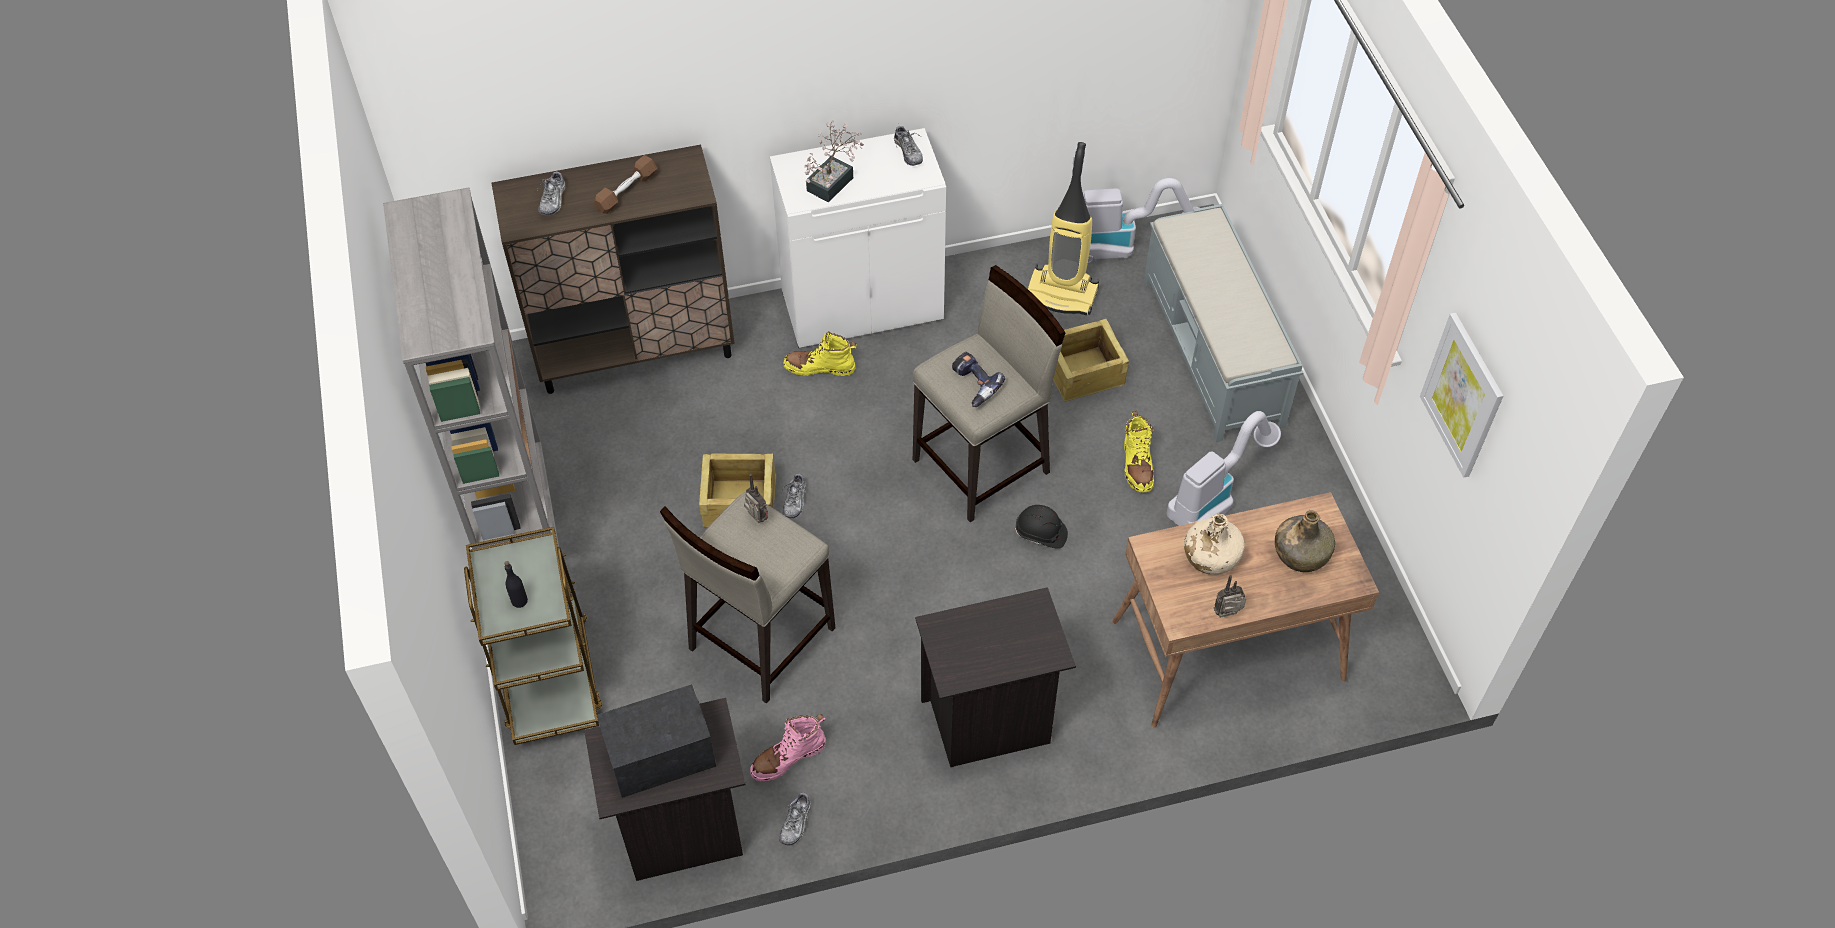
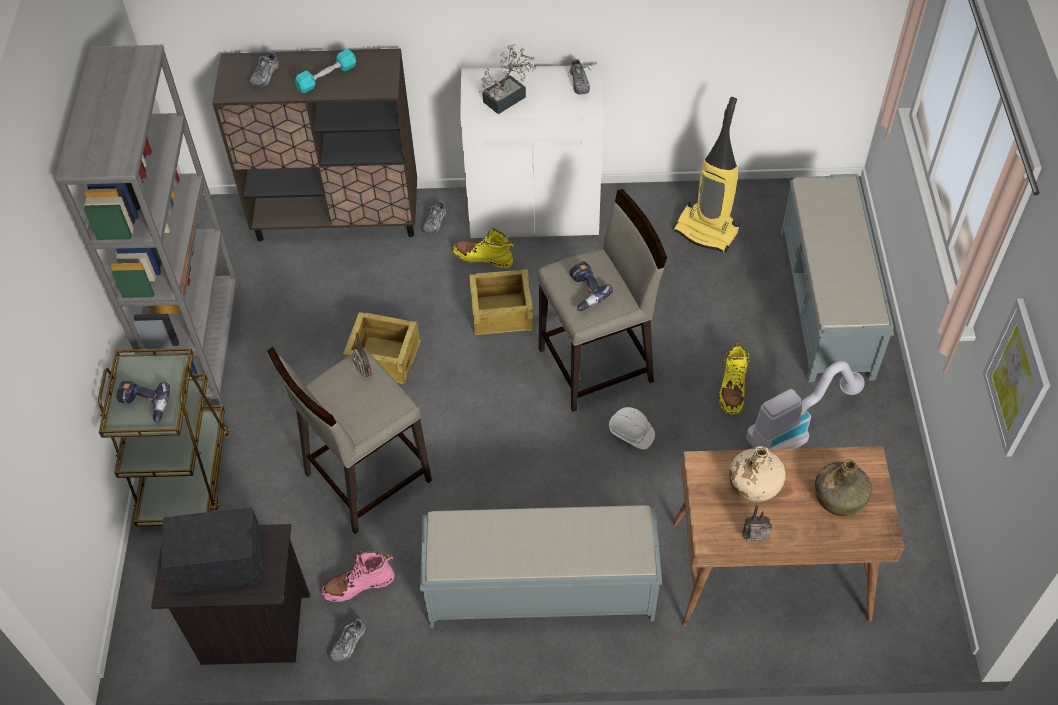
camera: 15 degrees right, 0 degrees up
black bottle [504,561,528,608] -> power drill [116,381,170,423]
brown dumbbell [594,155,657,214] -> turquoise dumbbell [295,49,356,93]
shoe [781,474,806,518] -> shoe moved to [422,199,447,234]
black nightstand [915,587,1076,767] -> grey bench [420,505,662,628]
black hard hat [1015,505,1068,549] -> white hard hat [609,407,655,449]
crate [1053,319,1129,402] -> crate moved to [469,269,533,335]
vacuum cleaner [1083,178,1199,263] -> none

